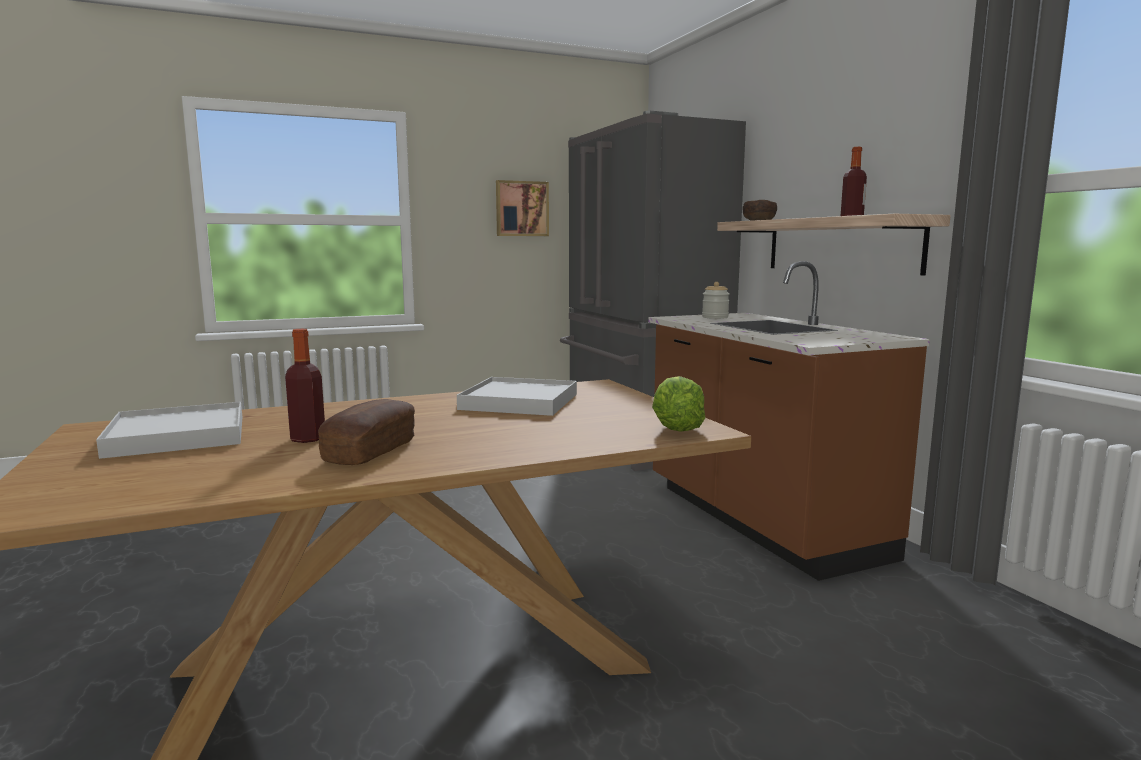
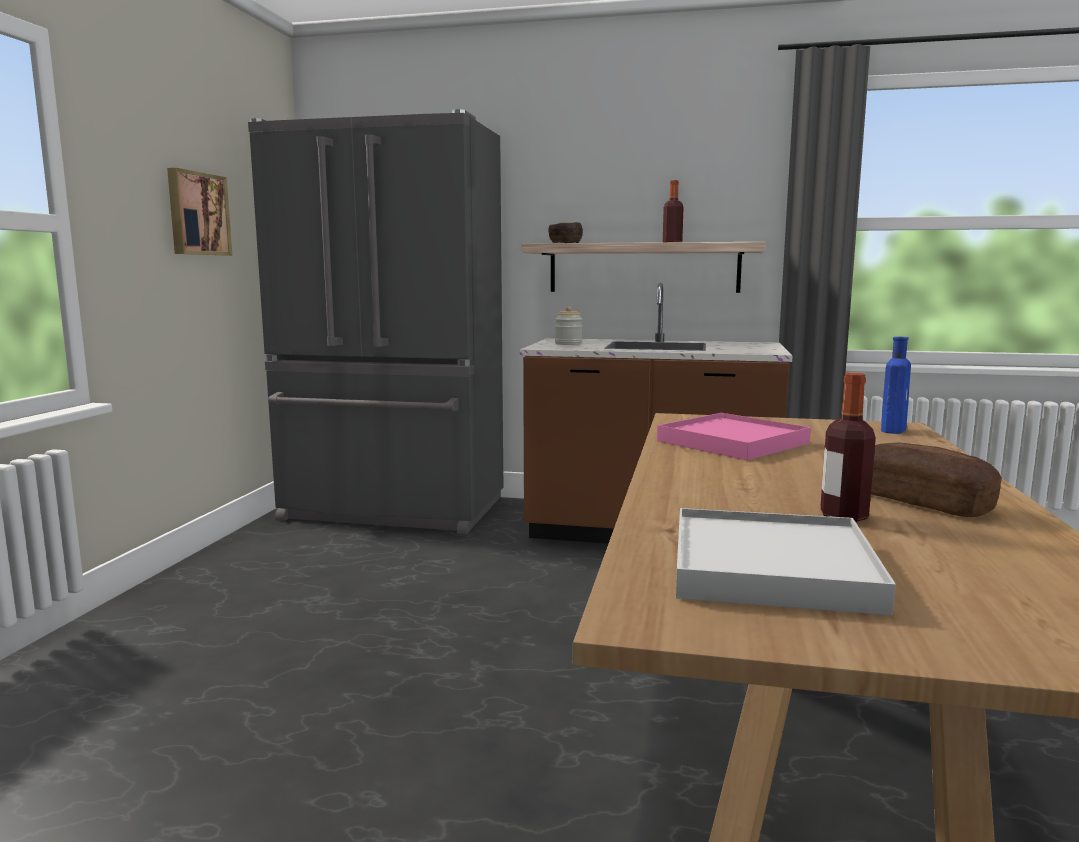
camera: 55 degrees left, 0 degrees up
white tray [457,377,577,416] -> pink tray [657,413,811,460]
lettuce [652,376,706,432] -> blue bottle [881,337,911,434]

